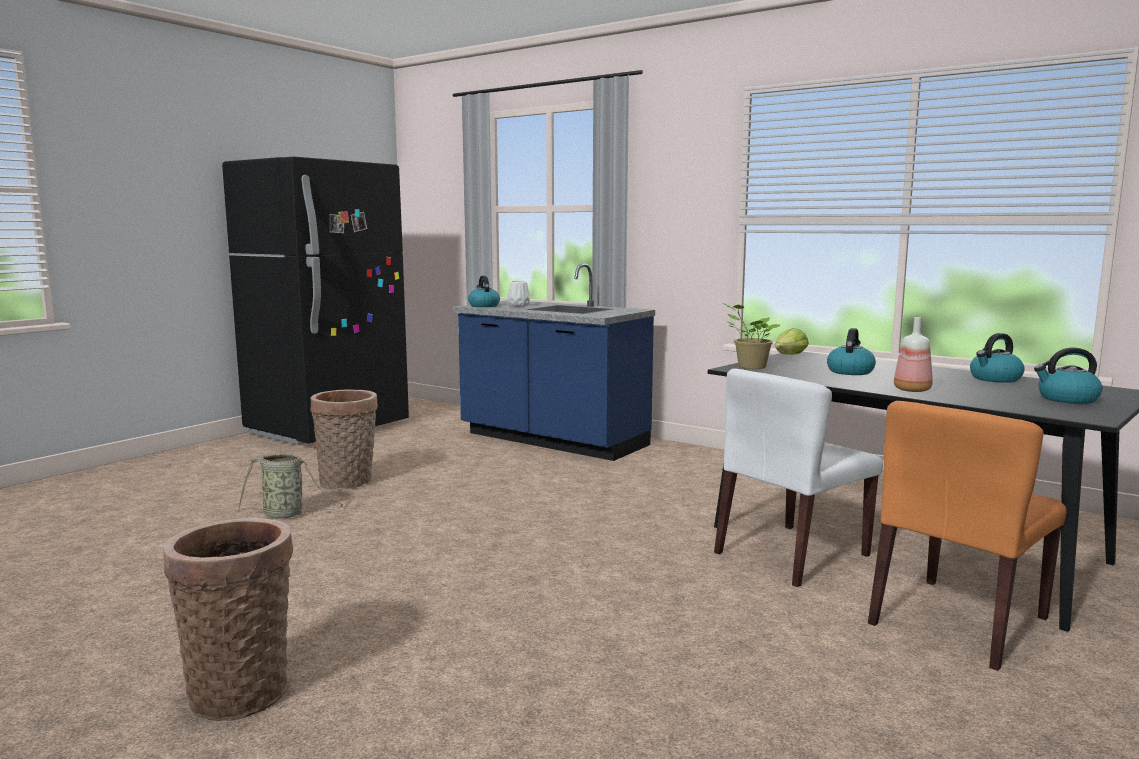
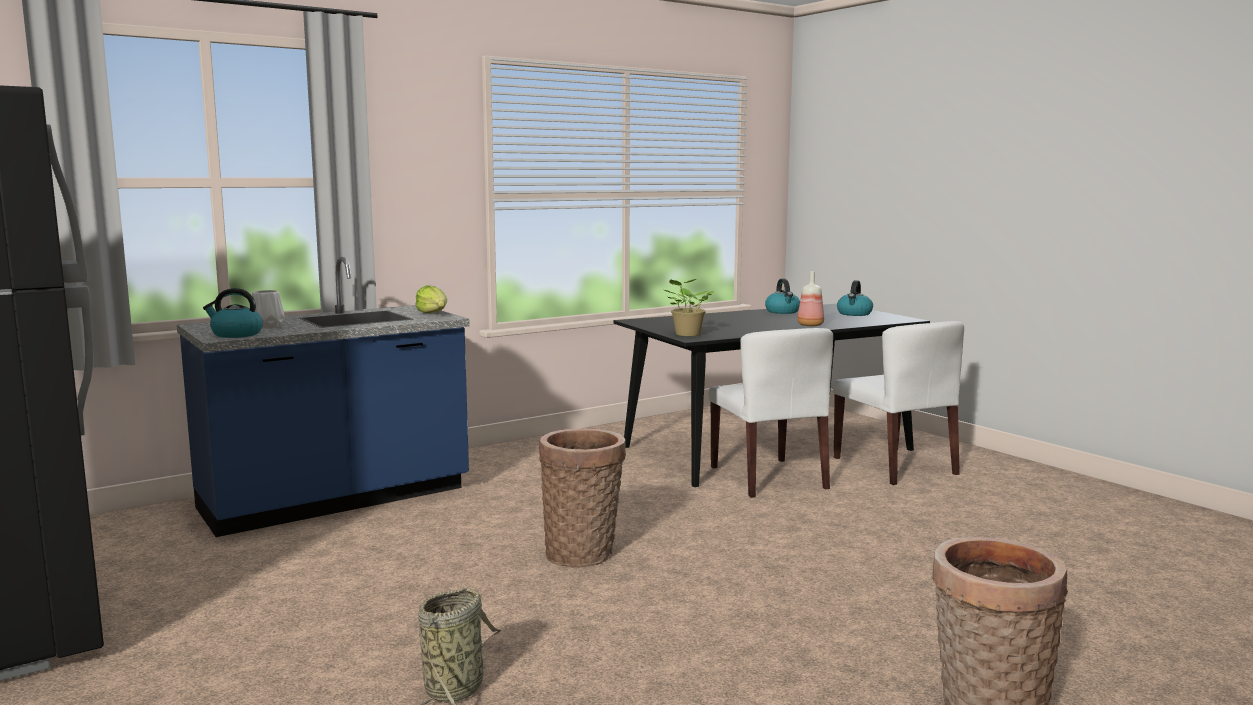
camera: 70 degrees left, 0 degrees up
basket [310,390,378,489] -> basket moved to [539,428,626,568]
lettuce [775,328,809,355] -> lettuce moved to [415,285,447,313]
kettle [827,328,876,375] -> none
orange chair [868,401,1066,671] -> white chair [833,321,964,485]

